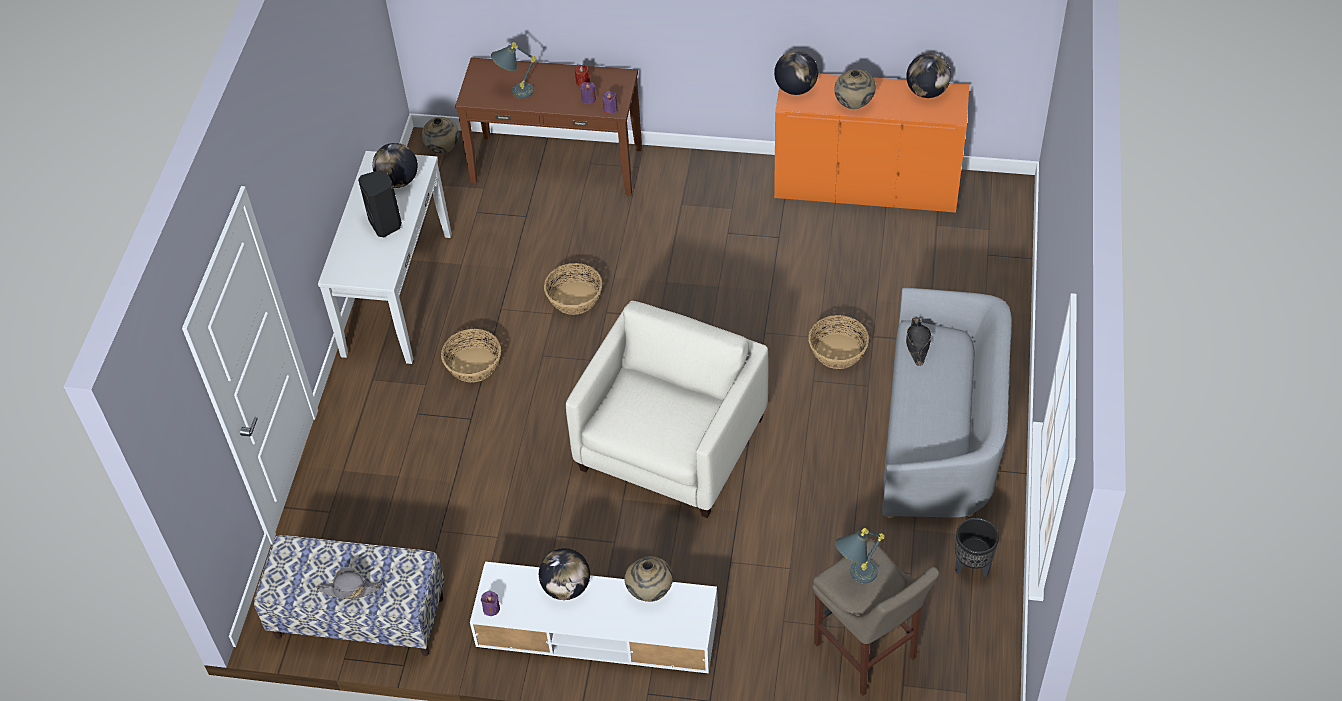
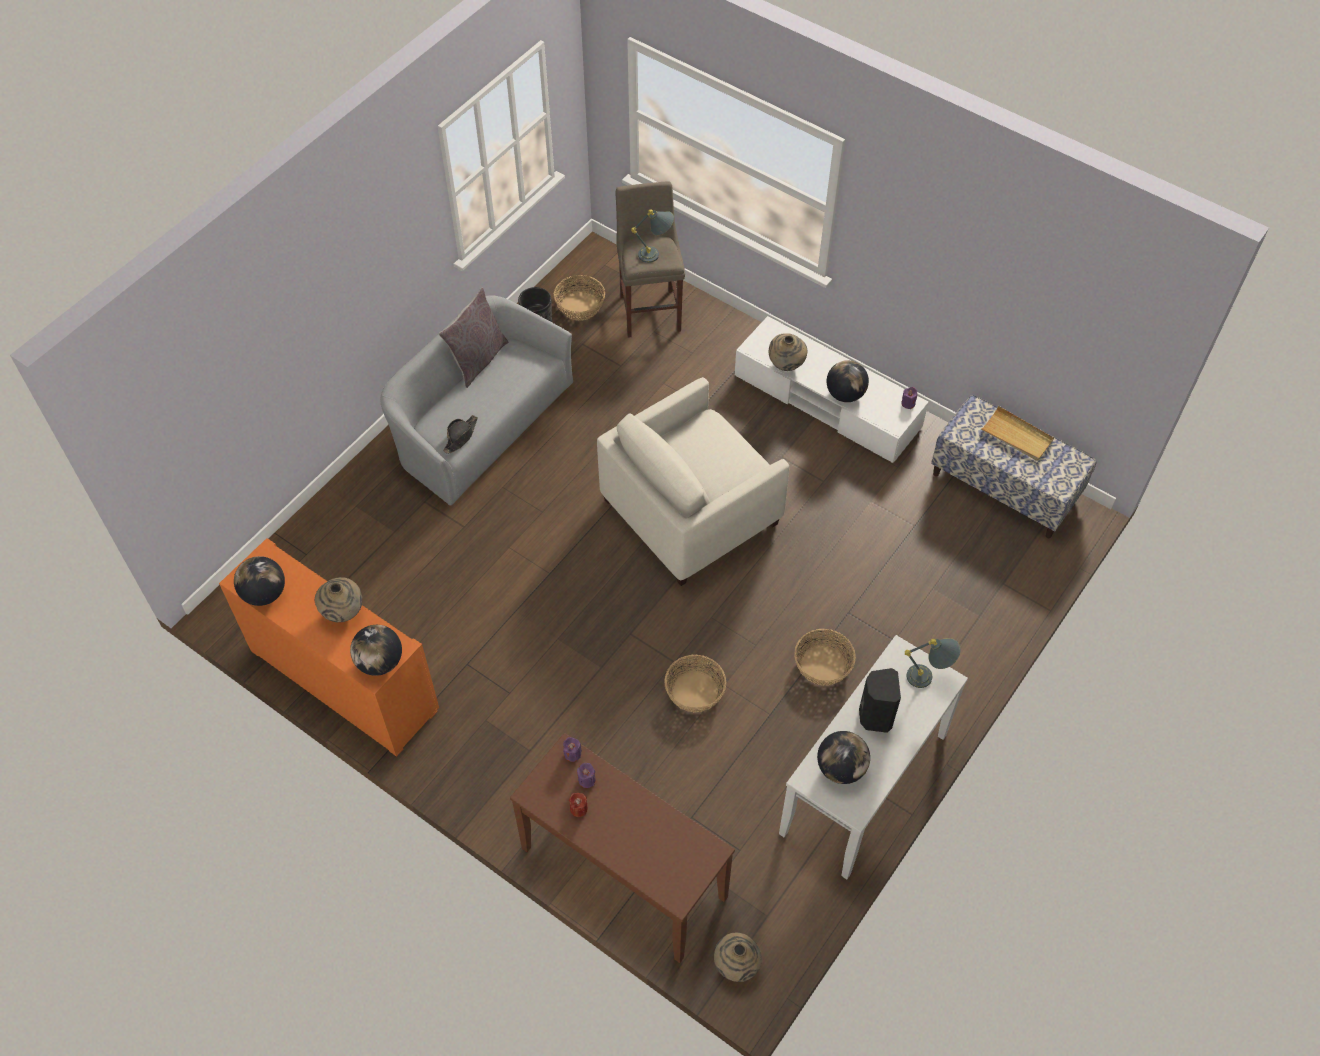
camera: 155 degrees left, 5 degrees up
grey hat [317,567,382,599] -> beige tray [981,406,1054,461]
grey table lamp [491,42,536,99] -> grey table lamp moved to [905,638,961,688]
basket [808,315,869,369] -> basket moved to [553,275,605,321]
none -> grey pillow [439,288,508,388]

